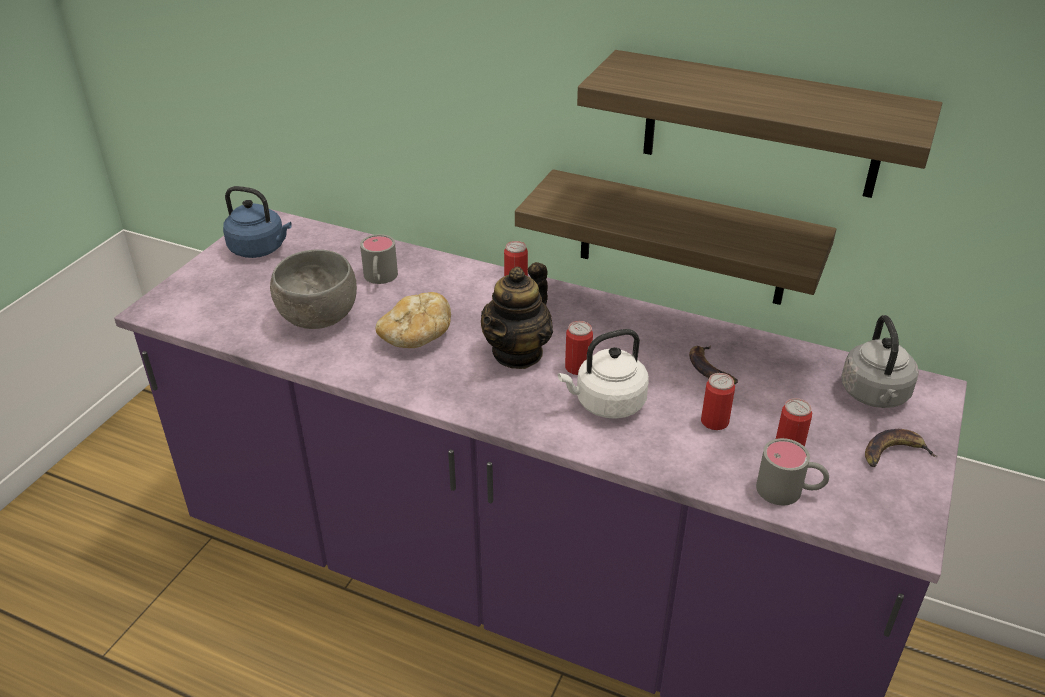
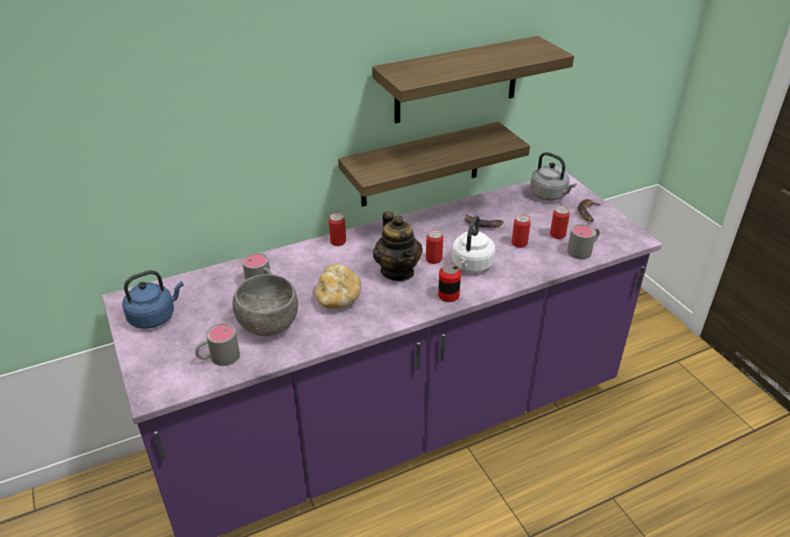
camera: 50 degrees left, 0 degrees up
none -> grey mug [195,323,240,366]
none -> can [438,264,461,302]

